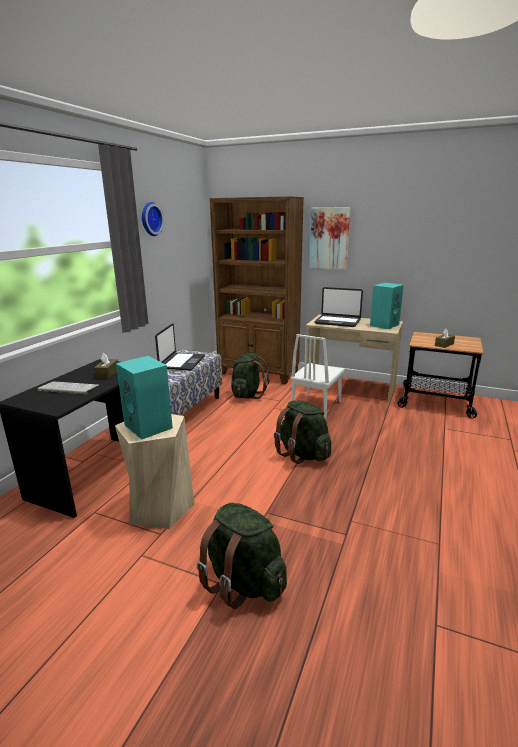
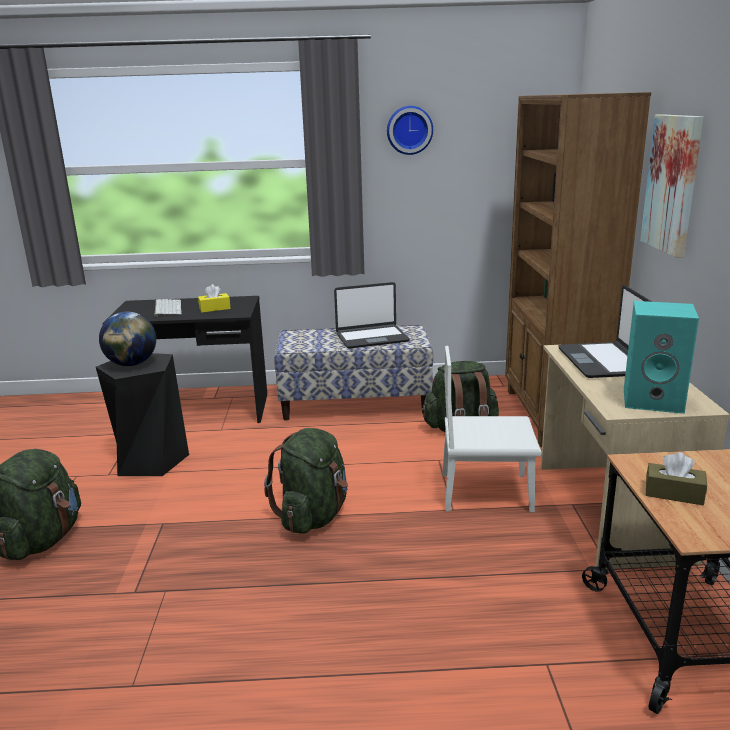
camera: 65 degrees right, 0 degrees up
brown tissue box [94,353,118,379] -> yellow tissue box [198,284,231,313]
beige stool [115,414,195,529] -> black stool [96,353,189,476]
turquoise speaker [116,356,173,440] -> globe [99,312,156,366]

